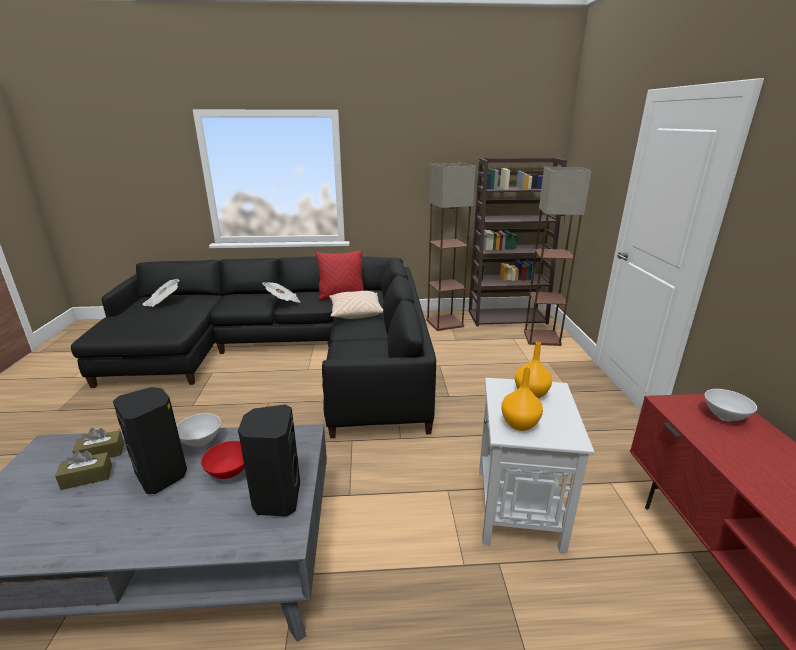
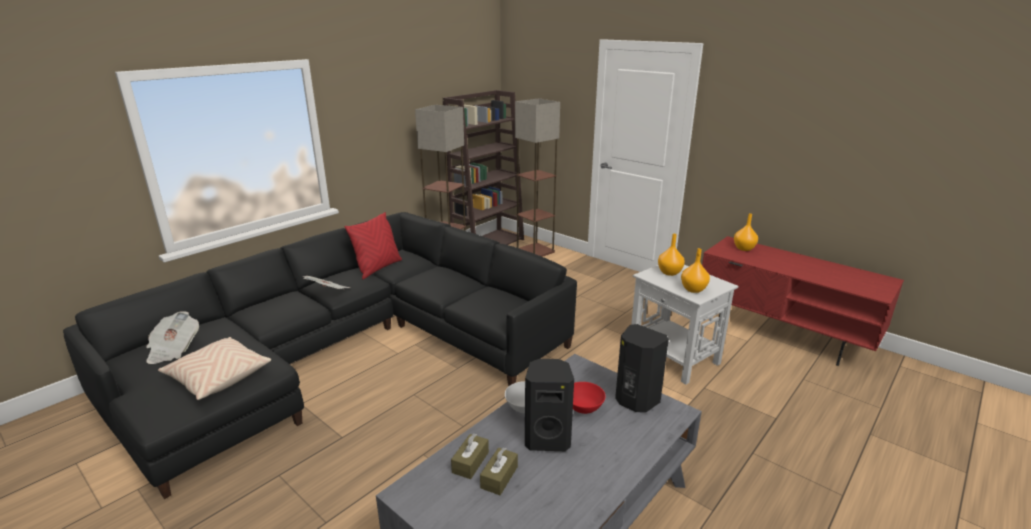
camera: 45 degrees left, 0 degrees up
beige pillow [329,291,383,319] -> beige pillow moved to [158,337,271,400]
white bowl [705,389,757,421] -> orange vase [734,214,758,251]

